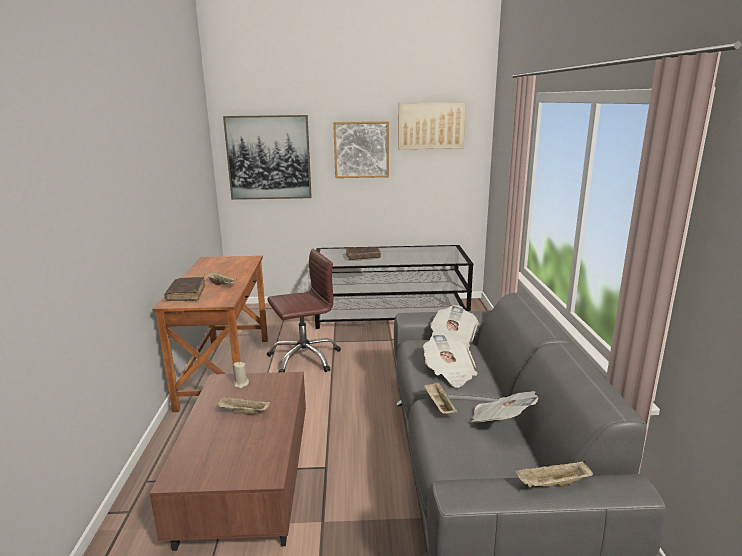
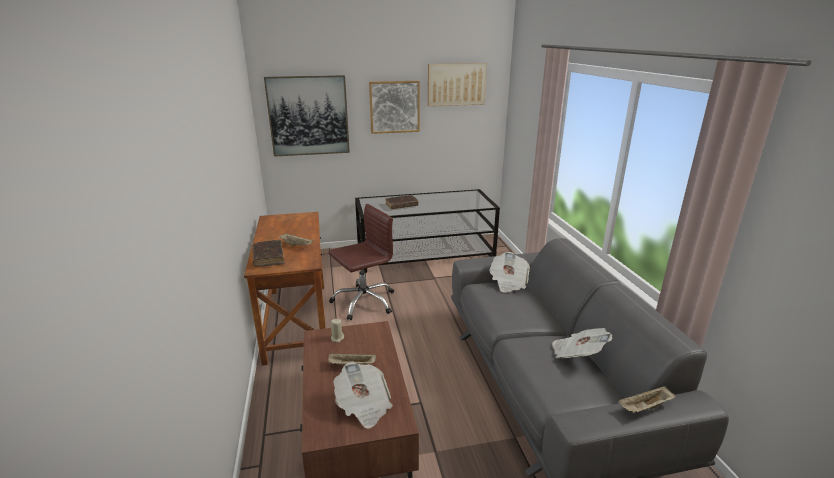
camera: 10 degrees left, 5 degrees up
newspaper [423,333,478,388] -> newspaper moved to [333,362,393,429]
beige tray [424,381,457,414] -> none

